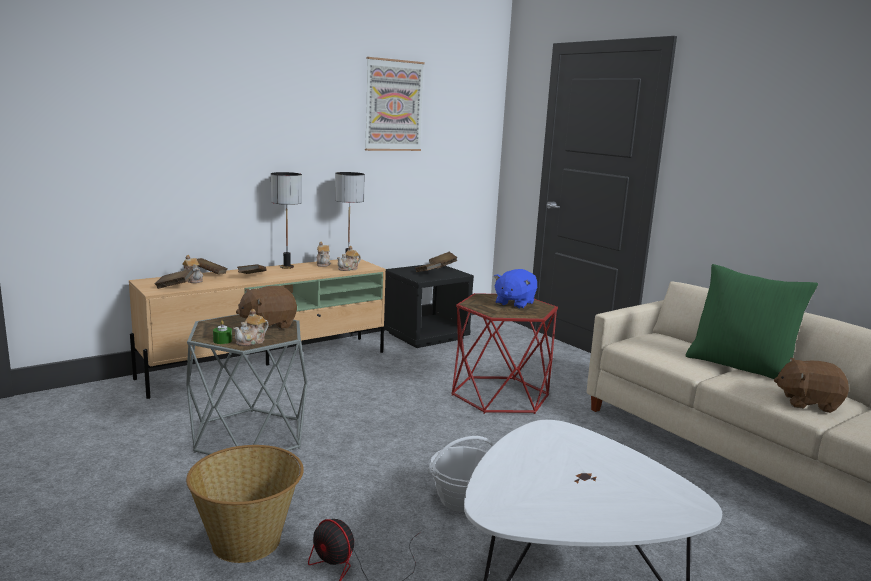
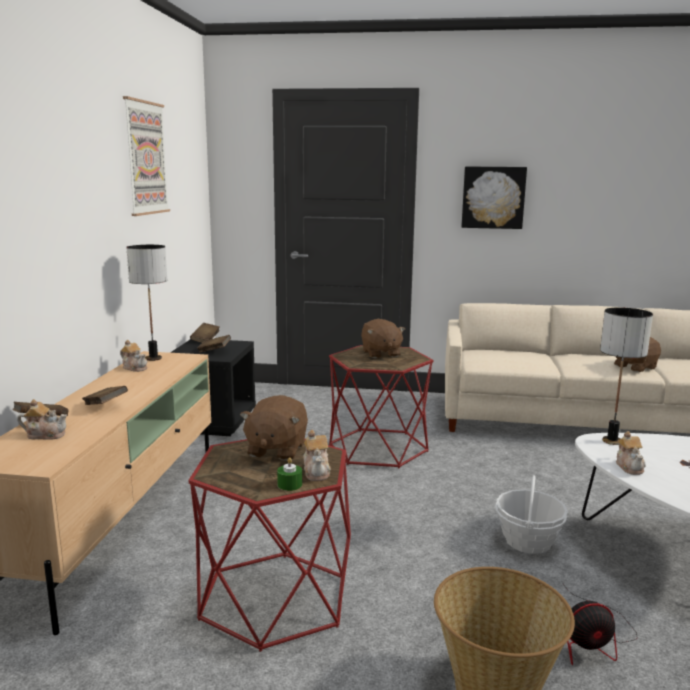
camera: 45 degrees left, 0 degrees up
brown book [155,269,194,289] -> none
grey side table [186,314,307,455] -> red side table [189,439,351,652]
table lamp [271,172,302,269] -> table lamp moved to [600,307,653,445]
teapot [337,246,361,271] -> teapot moved to [616,431,646,475]
blue plush toy [494,269,537,309] -> brown plush toy [361,319,405,359]
green pillow [685,264,818,379] -> none
none -> picture [461,166,527,229]

